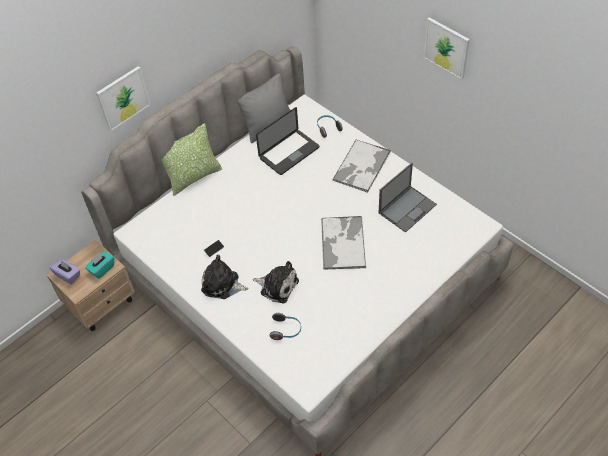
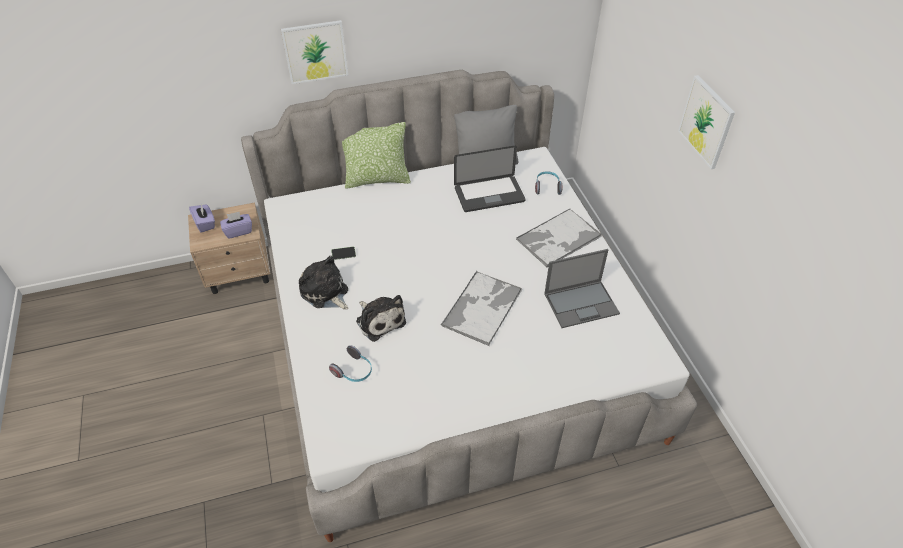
camera: 25 degrees right, 5 degrees down
turquoise tissue box [85,251,114,279] -> purple tissue box [220,212,252,239]

